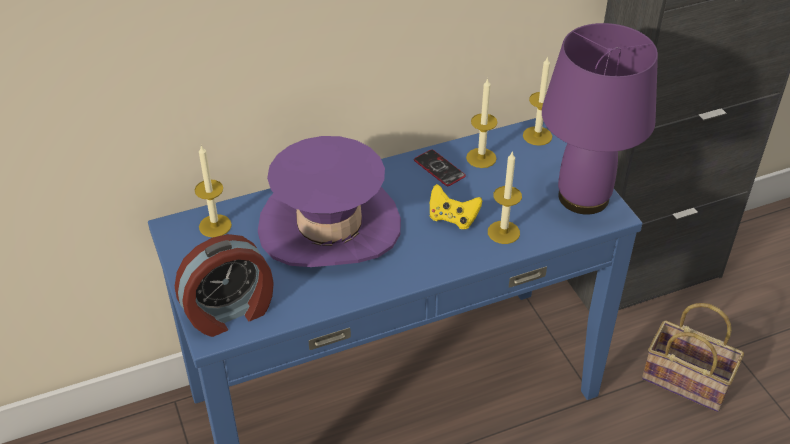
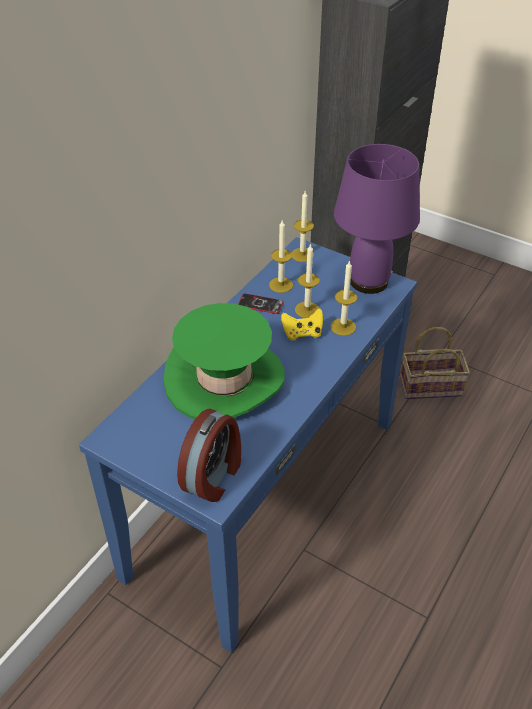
camera: 35 degrees left, 0 degrees up
candle [195,145,232,237] -> candle moved to [295,243,320,318]
purple hat [258,136,401,267] -> green hat [163,303,285,419]

